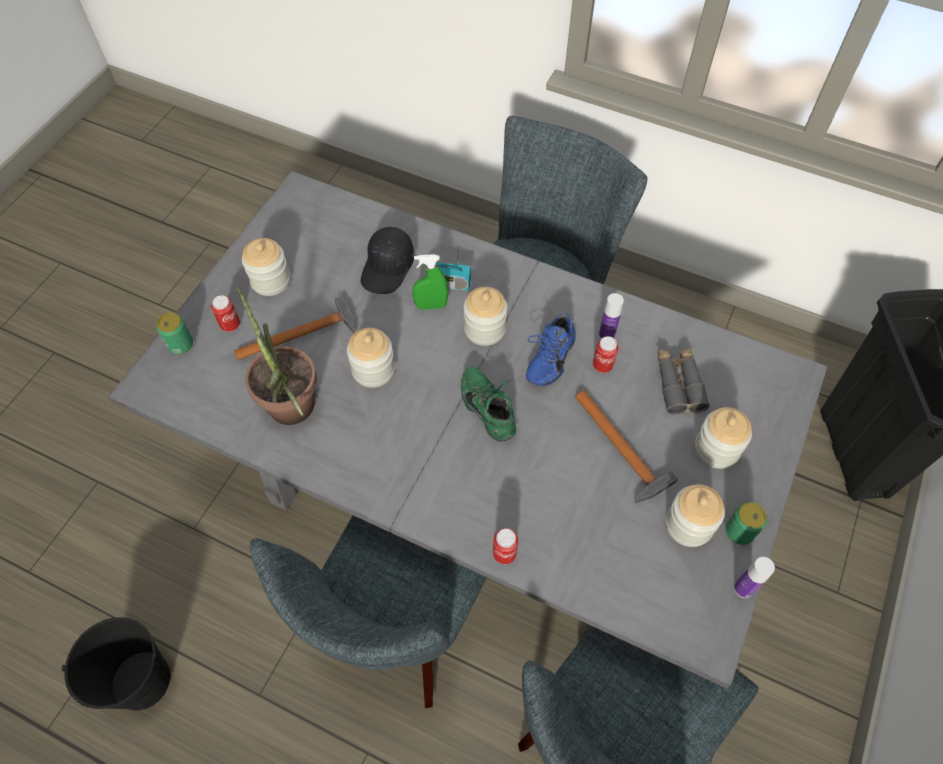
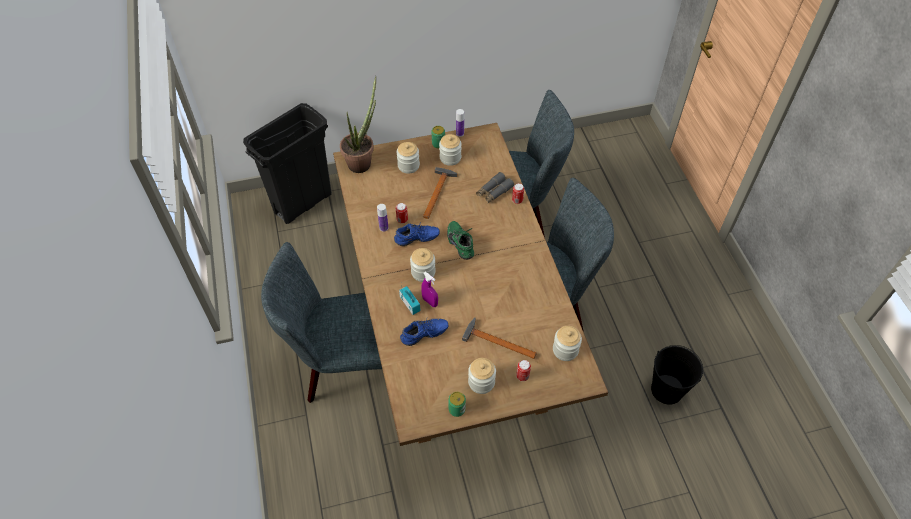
camera: 130 degrees left, 5 degrees down
grey dining table [108,171,827,688] -> brown dining table [333,123,608,446]
can [156,313,193,355] -> can moved to [448,392,466,417]
potted plant [237,288,317,425] -> potted plant moved to [340,76,376,173]
jar [347,328,395,388] -> jar moved to [553,326,582,361]
black cap [361,227,414,294] -> blue shoe [400,319,448,346]
green spray bottle [412,254,448,310] -> purple spray bottle [421,272,438,307]
green shoe [461,367,516,442] -> green shoe turned 135 degrees clockwise [447,221,474,260]
grey binoculars [658,348,710,414] -> grey binoculars moved to [476,172,514,203]

